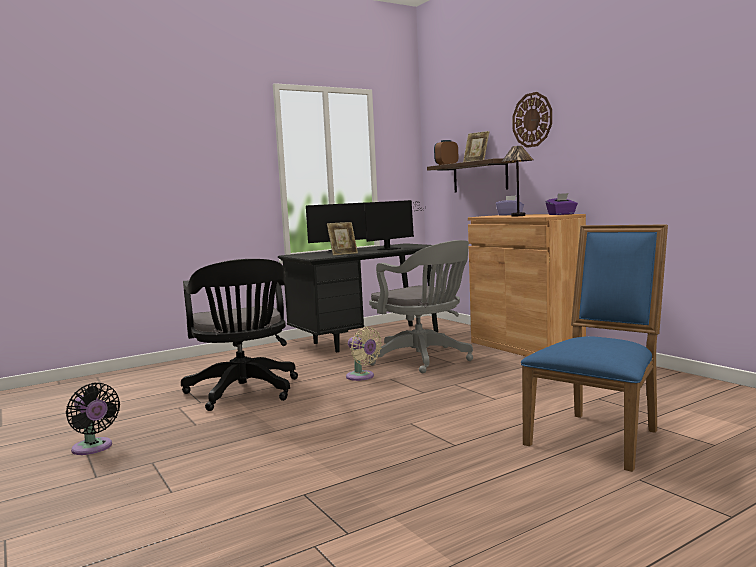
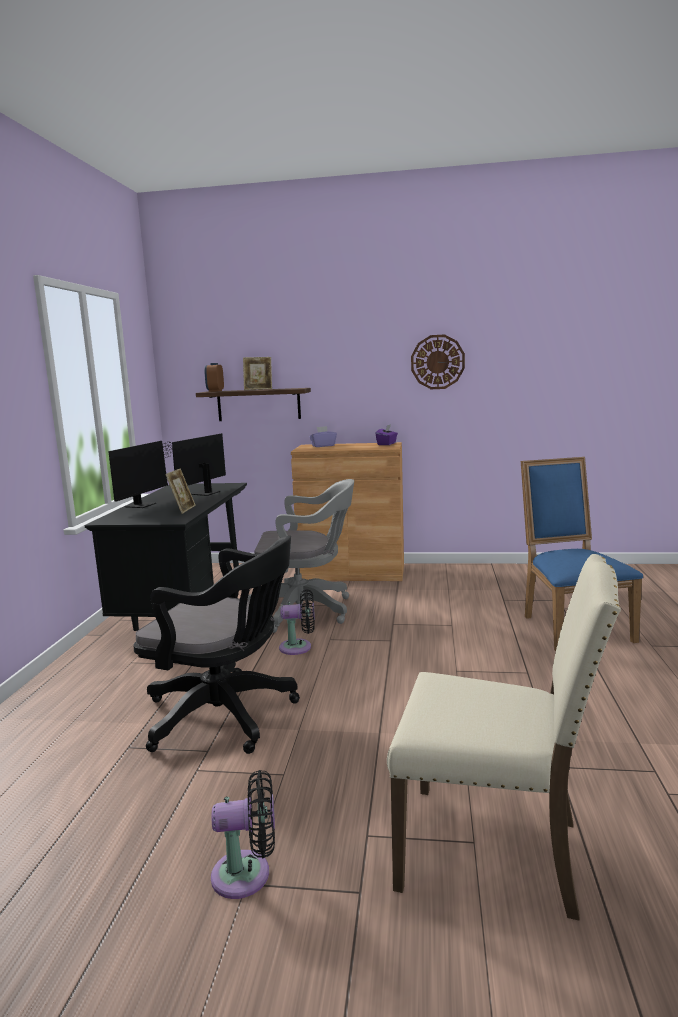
camera: 50 degrees left, 5 degrees up
beige fan [346,327,382,381] -> black fan [279,589,315,655]
monitor [365,200,424,250] -> monitor turned 150 degrees counterclockwise [154,433,226,496]
table lamp [502,146,533,216] -> none
wall clock [512,92,552,148] -> wall clock moved to [411,335,465,389]
none -> beige chair [387,554,621,921]

